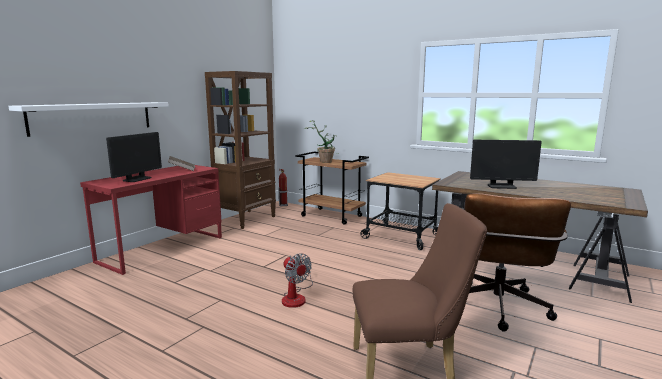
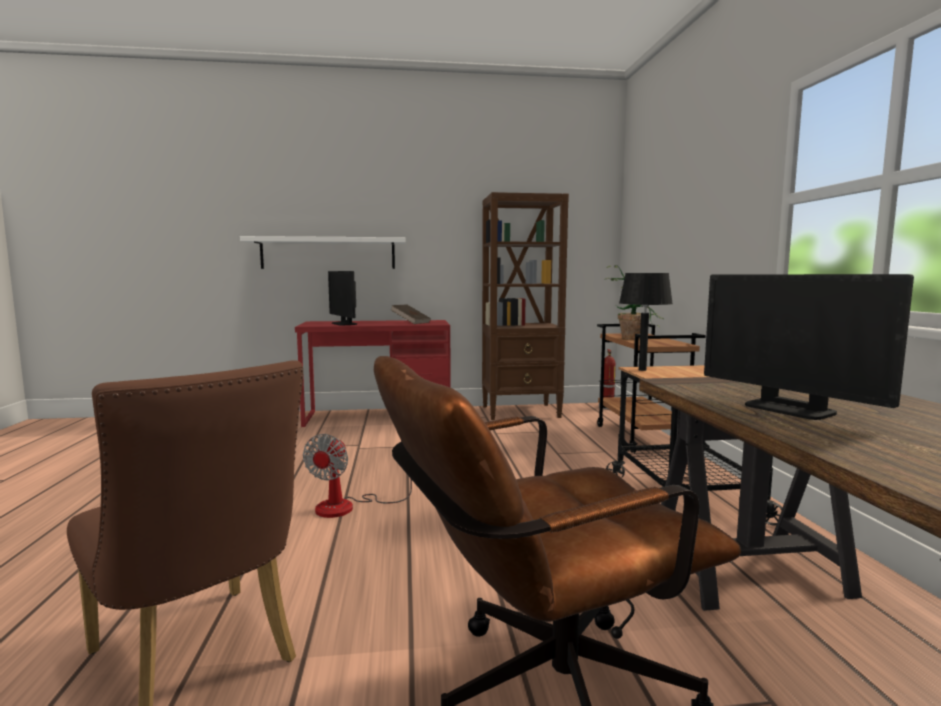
camera: 50 degrees right, 5 degrees down
monitor [106,132,162,182] -> monitor turned 75 degrees clockwise [328,271,357,326]
none -> black table lamp [619,273,673,371]

